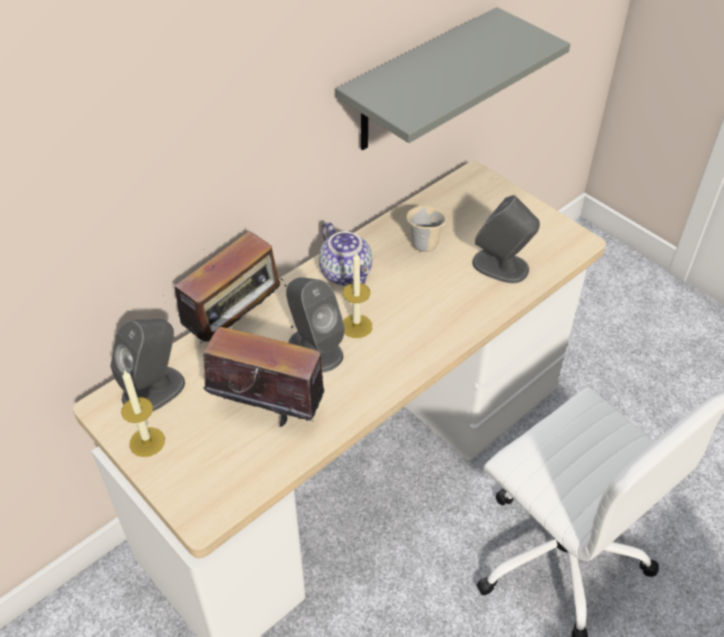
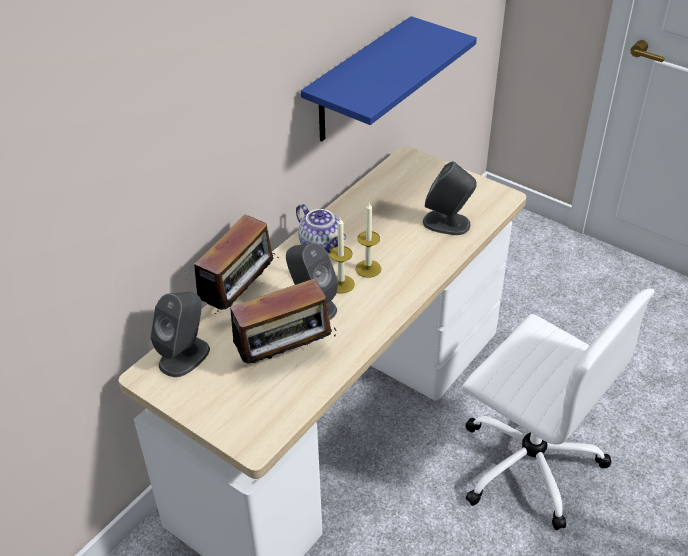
camera: 10 degrees left, 5 degrees down
candle [121,369,165,457] -> candle moved to [356,203,381,278]
radio [203,326,324,427] -> radio turned 150 degrees clockwise [230,278,336,364]
grey shelf [336,7,570,150] -> blue shelf [301,16,477,141]
beige mug [406,206,447,253] -> none

